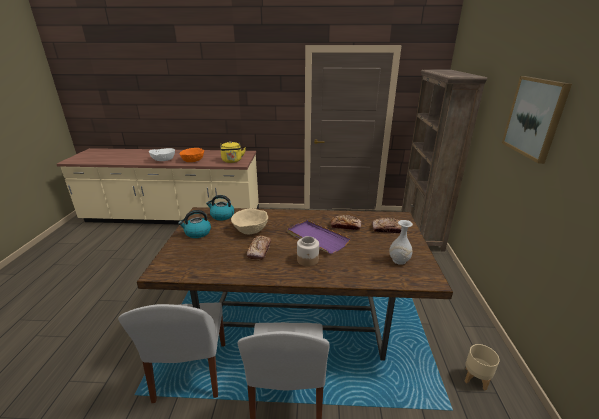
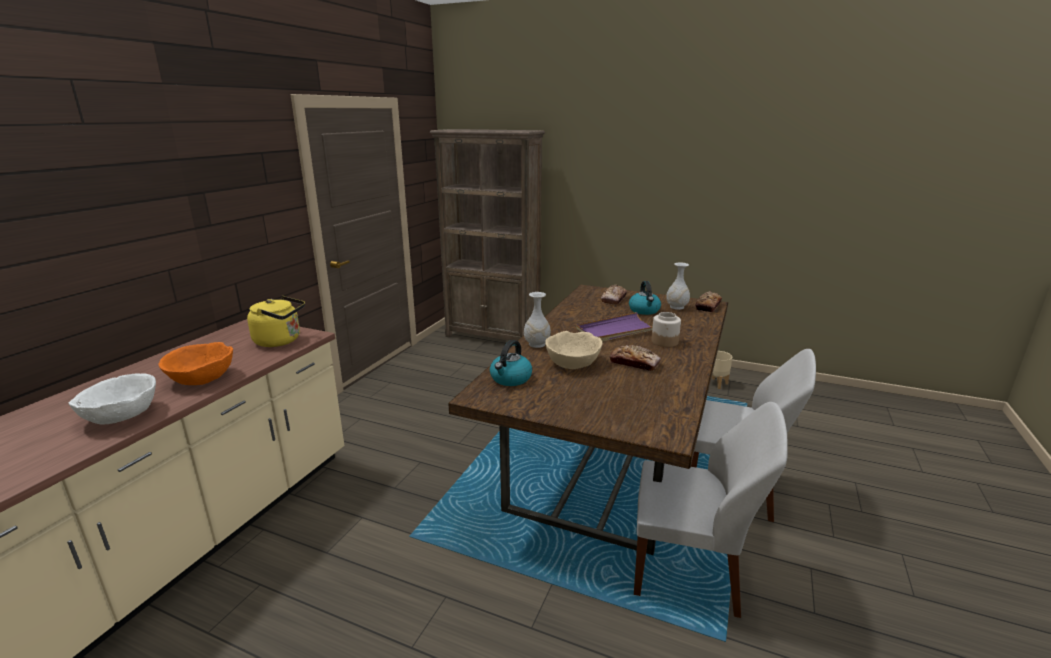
camera: 70 degrees left, 5 degrees down
kettle [178,210,211,238] -> kettle moved to [629,281,661,315]
bread [331,215,361,231] -> bread moved to [695,291,722,313]
picture [502,76,572,164] -> none
none -> white vase [524,292,551,348]

